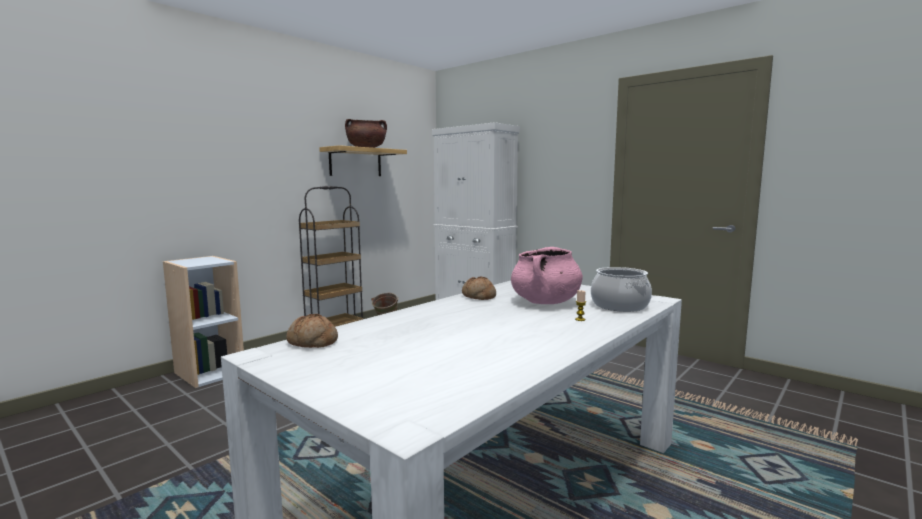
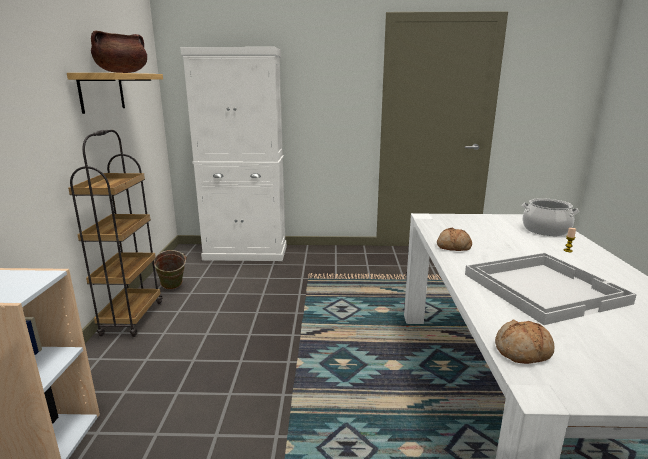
camera: 40 degrees left, 10 degrees up
pink cooking pot [511,247,583,304] -> none
none -> white tray [465,253,637,325]

